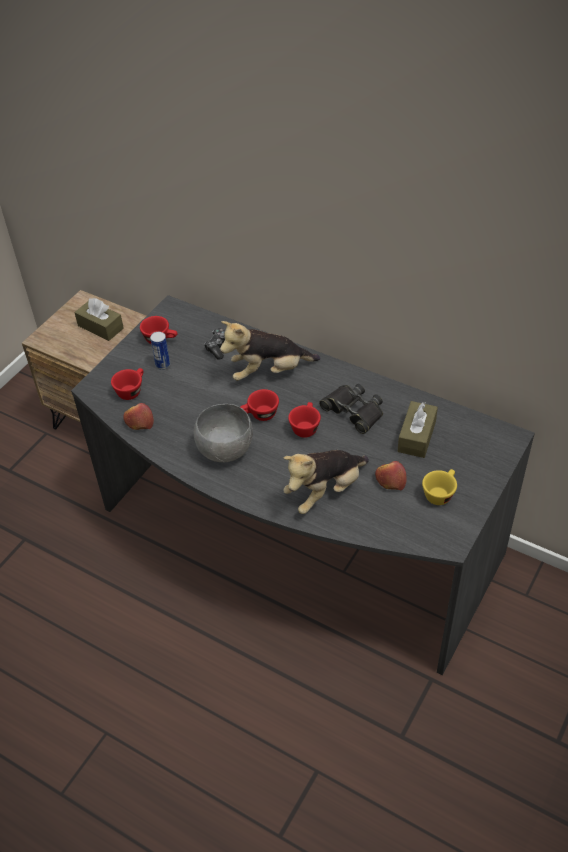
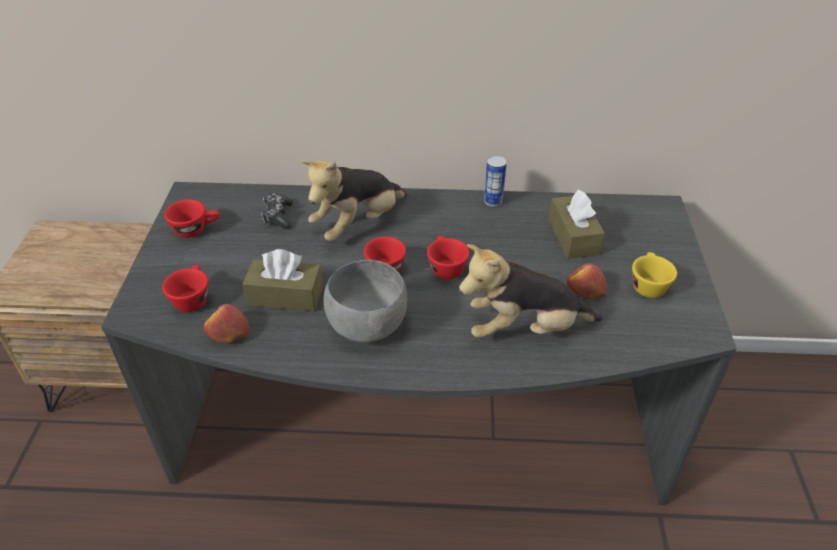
camera: 30 degrees left, 5 degrees down
brown tissue box [74,298,124,341] -> brown tissue box moved to [243,249,323,311]
can [150,332,170,370] -> can moved to [484,156,507,207]
plush toy [283,450,369,514] -> plush toy turned 60 degrees clockwise [459,244,603,338]
black binoculars [319,384,383,434] -> none

